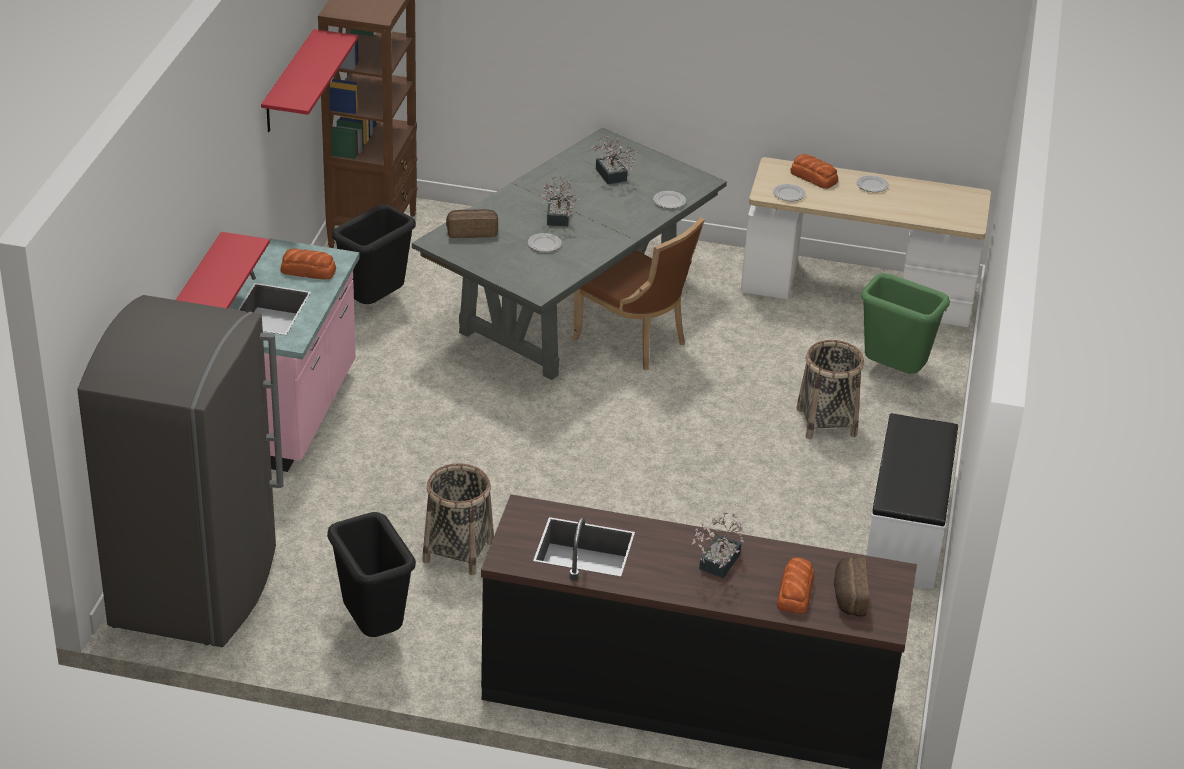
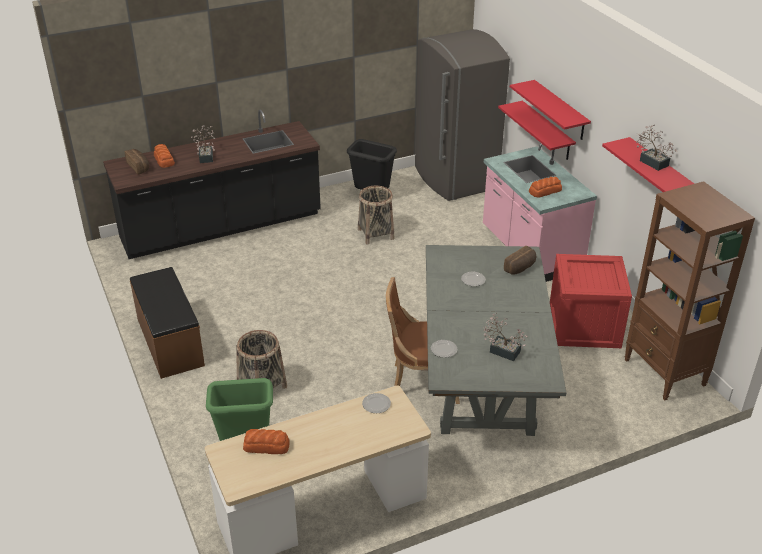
camera: 145 degrees right, 0 degrees up
black trash can [332,204,416,304] -> crate [550,254,632,348]
potted plant [541,176,579,226] -> potted plant moved to [636,125,677,171]
bread [790,154,838,189] -> bread moved to [243,429,290,454]
plate [856,175,889,192] -> none
white bench [866,413,958,590] -> brown bench [130,267,205,379]
none -> red shelf [510,80,591,140]

